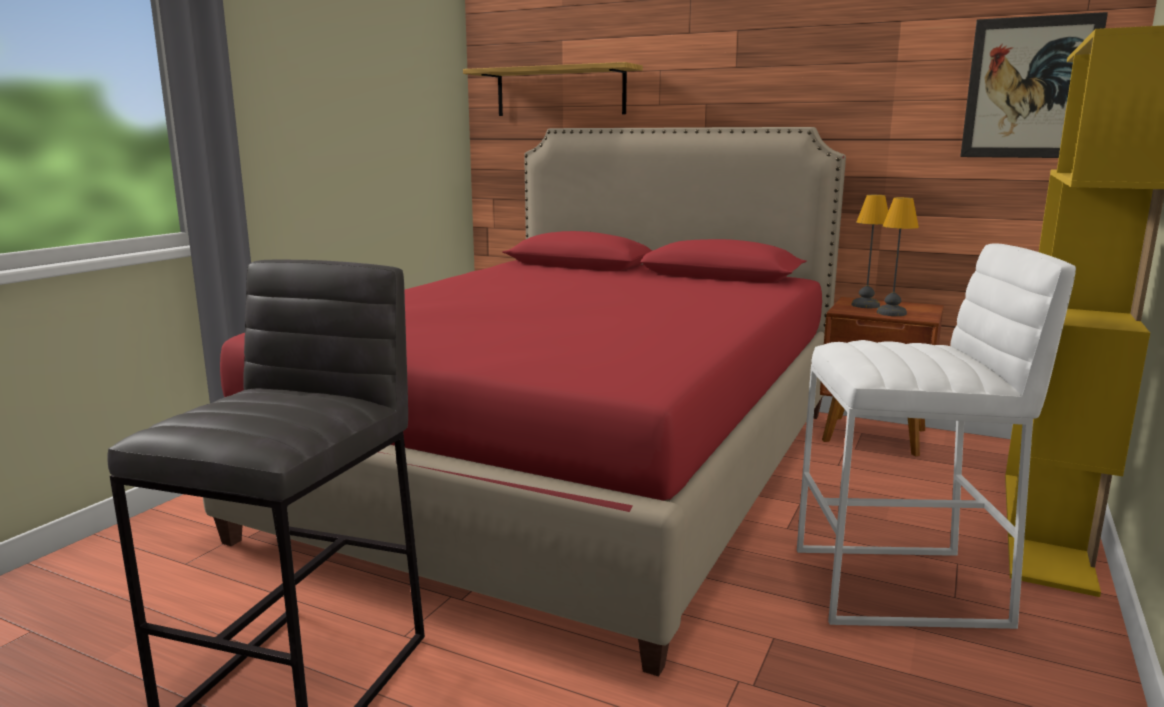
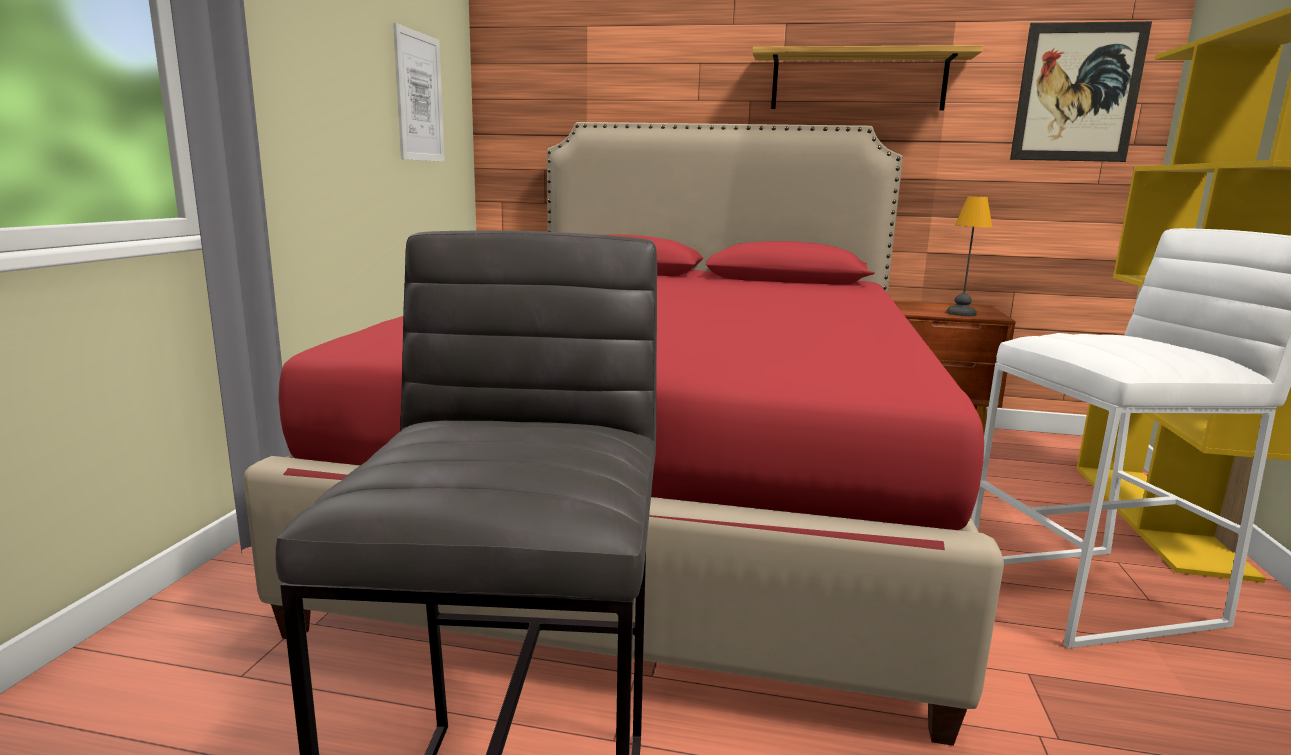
camera: 15 degrees left, 0 degrees up
shelf [463,62,643,116] -> shelf moved to [752,45,983,111]
table lamp [852,195,888,308] -> none
none -> picture [393,23,445,162]

